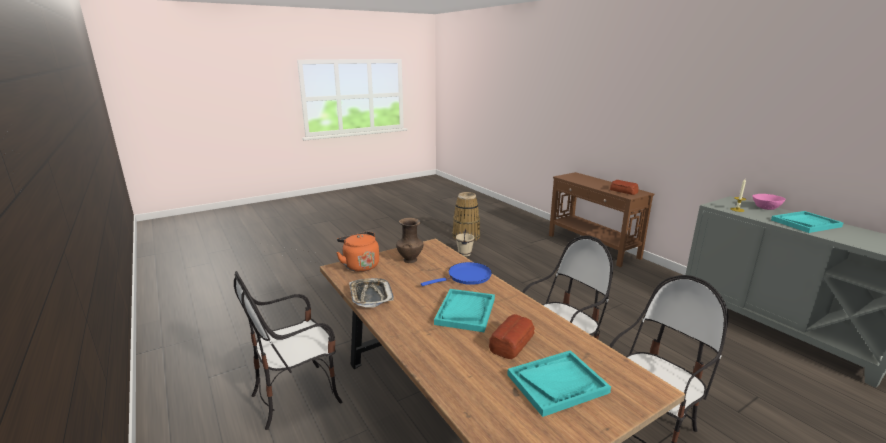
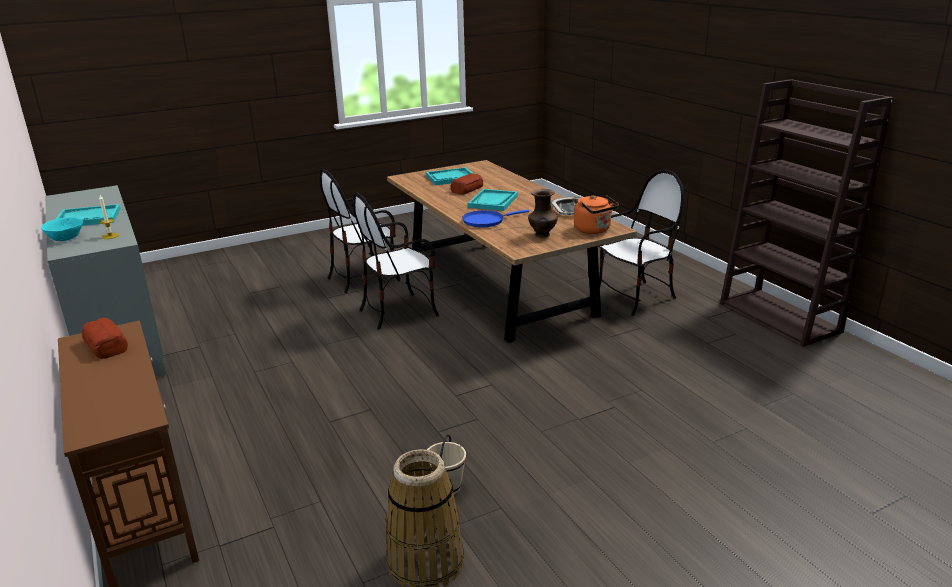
camera: 175 degrees left, 5 degrees up
pink bowl [752,194,786,210] -> turquoise bowl [41,217,83,241]
none -> brown bookcase [720,79,894,347]

